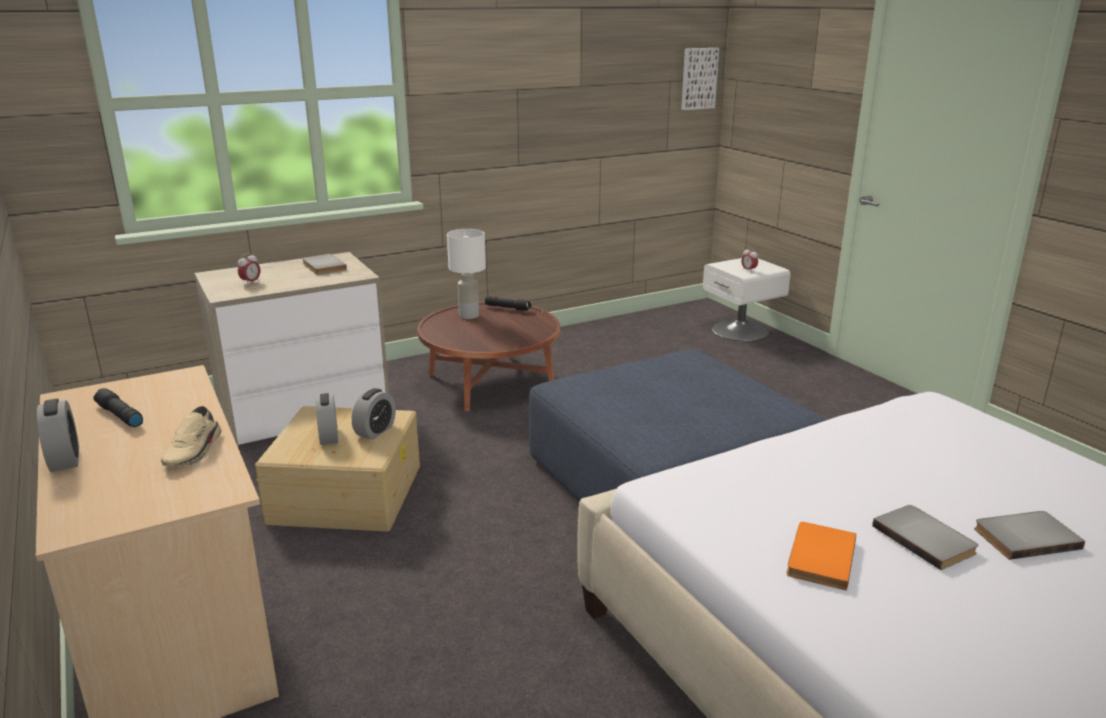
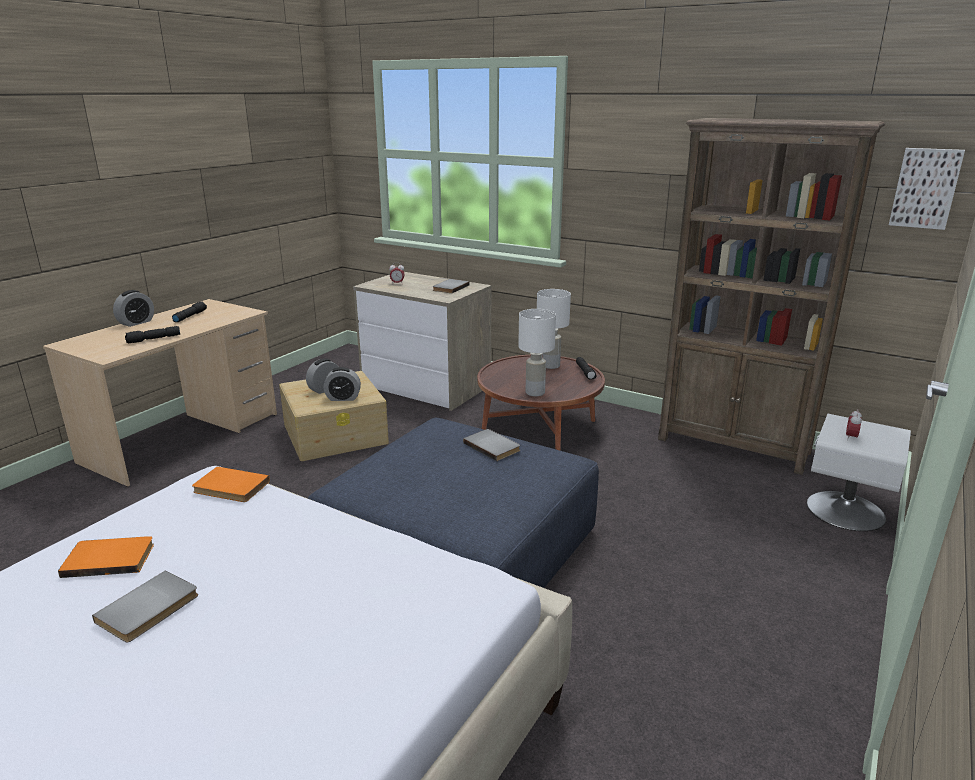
camera: 60 degrees right, 0 degrees up
beige shoe [161,406,222,467] -> black flashlight [125,326,180,343]
grey book [974,511,1085,560] -> grey book moved to [463,429,520,461]
none -> orange book [192,467,270,502]
none -> white table lamp [518,309,556,396]
none -> brown bookcase [658,118,885,475]

